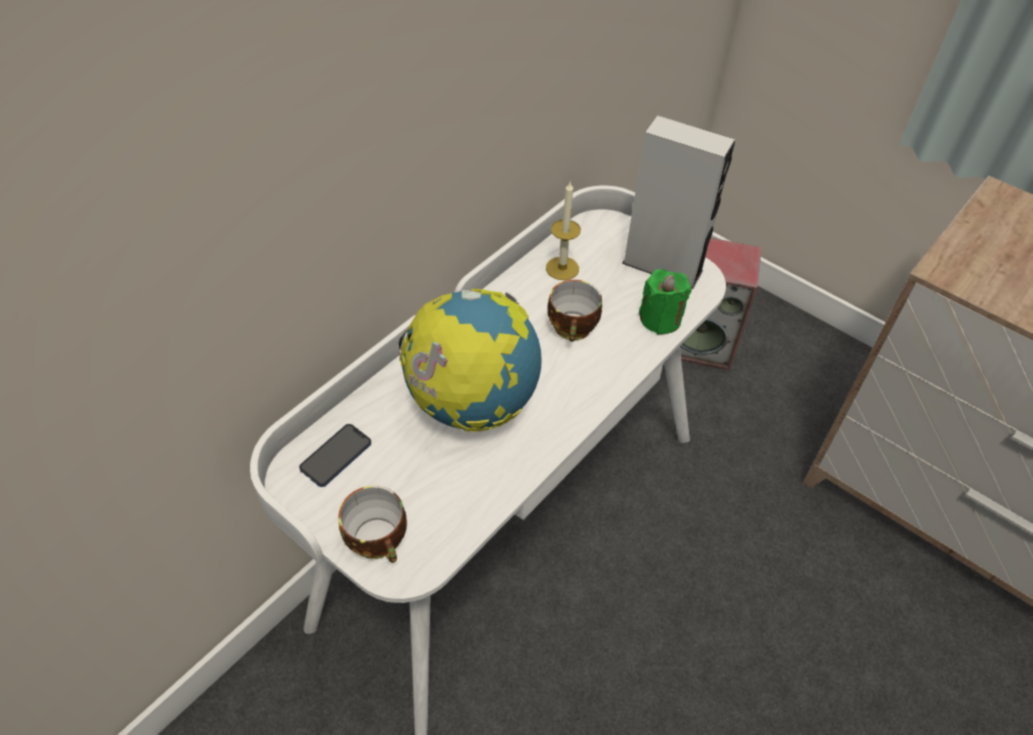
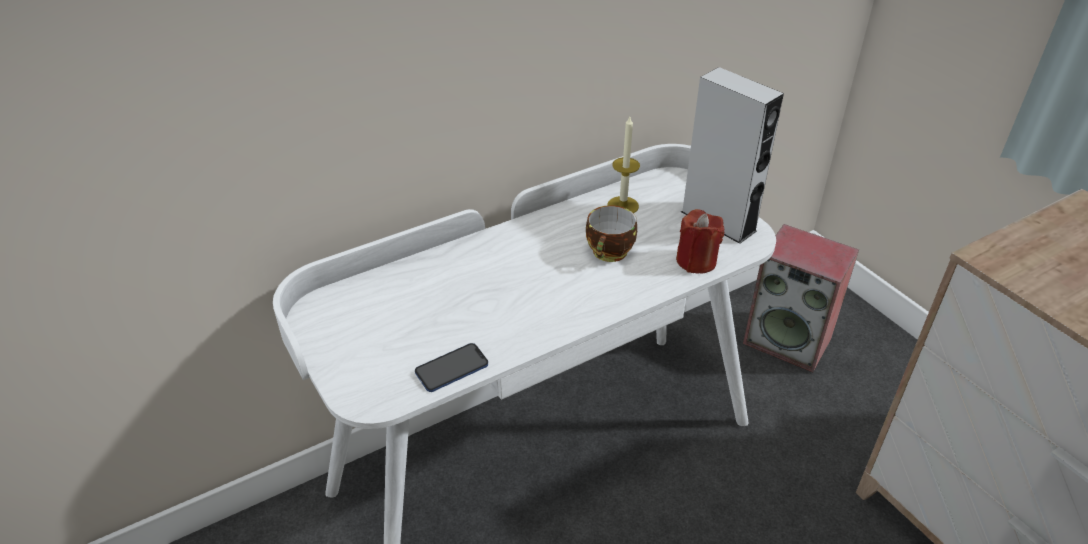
camera: 20 degrees right, 10 degrees down
phone [299,424,371,487] -> phone moved to [415,343,488,392]
cup [338,486,407,563] -> none
globe [399,289,542,432] -> none
green candle [639,269,692,335] -> red candle [676,209,725,274]

